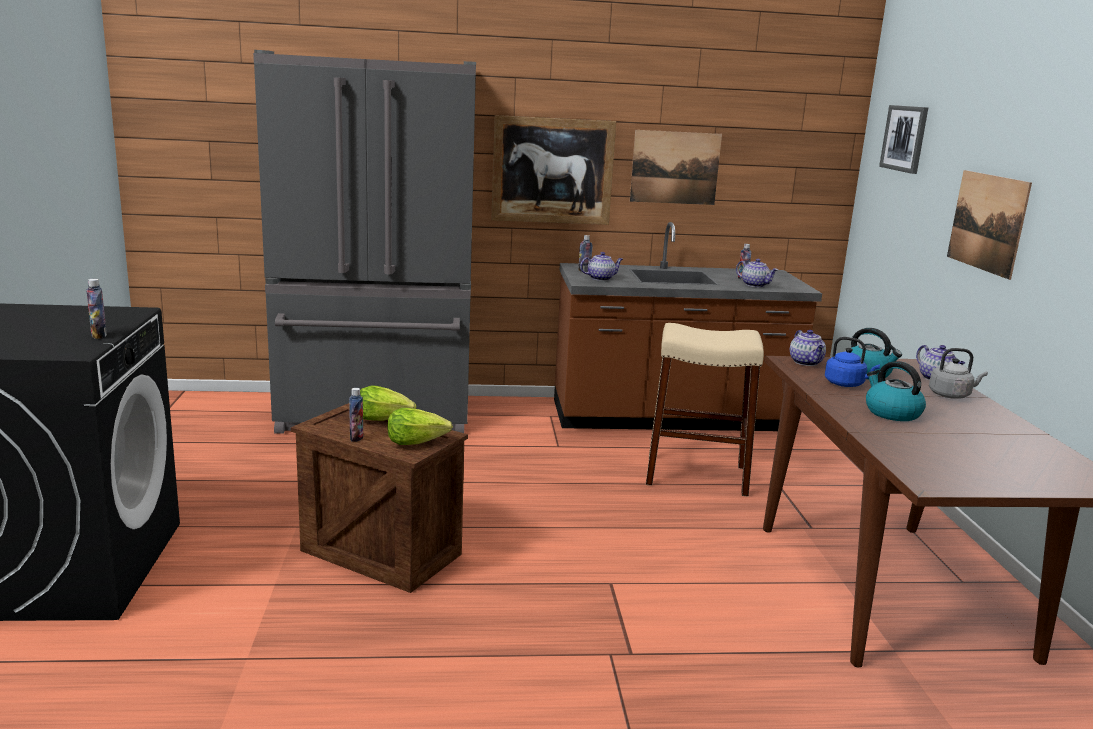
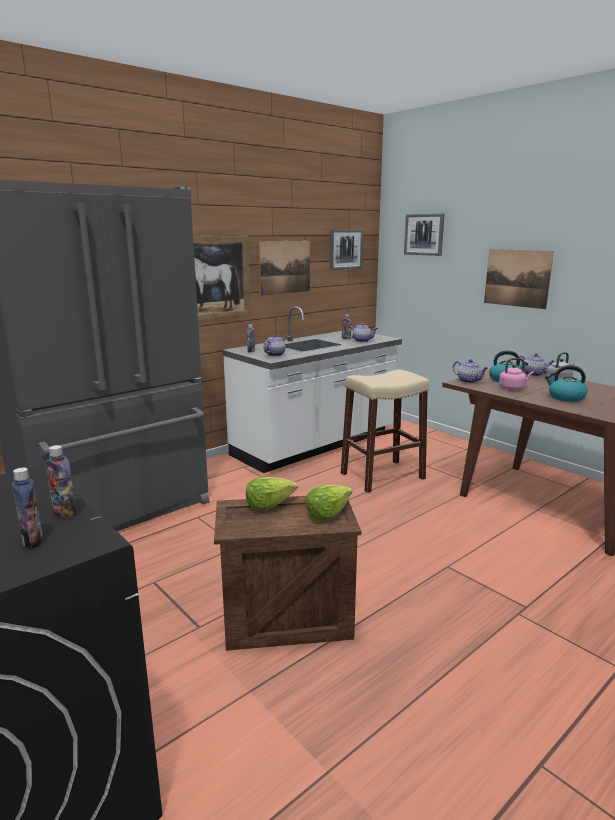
camera: 35 degrees left, 0 degrees up
bottle [349,388,363,442] -> bottle moved to [12,467,43,549]
brown counter [554,222,822,431] -> white counter [222,306,402,473]
blue kettle [825,337,880,387] -> pink kettle [499,358,534,390]
none -> picture [329,230,363,270]

